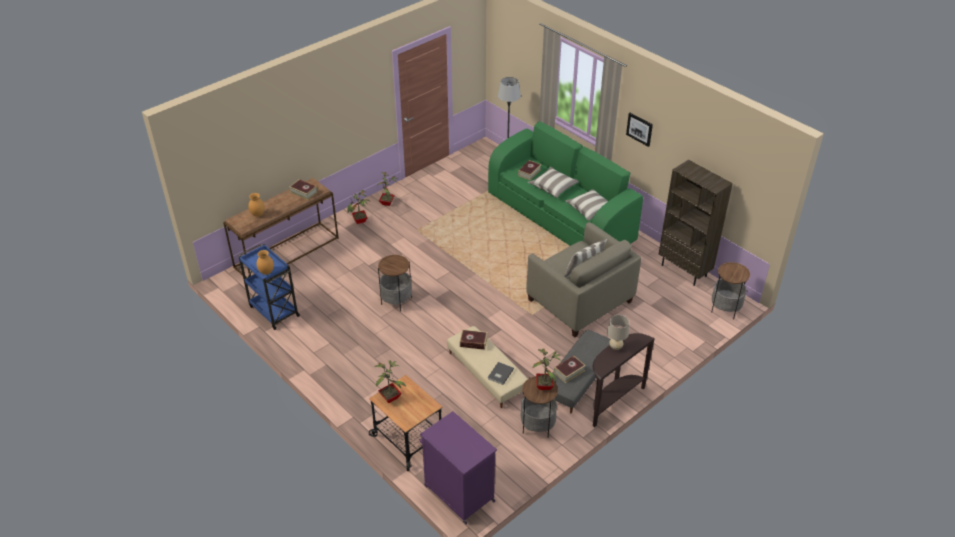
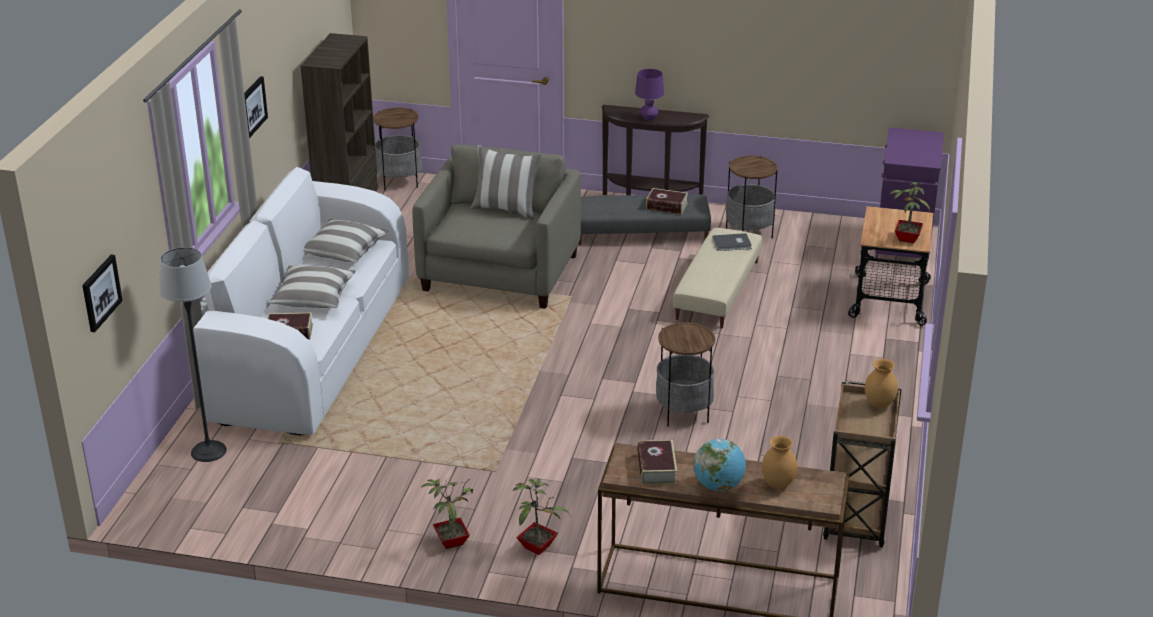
camera: 125 degrees left, 10 degrees down
blue cart [238,244,300,330] -> brown cart [823,380,902,547]
book [460,329,488,350] -> none
green sofa [488,121,643,246] -> white sofa [193,167,409,435]
potted plant [532,348,561,390] -> none
beige table lamp [607,315,629,350] -> purple table lamp [635,69,664,121]
none -> picture [82,255,123,332]
none -> globe [693,439,746,491]

